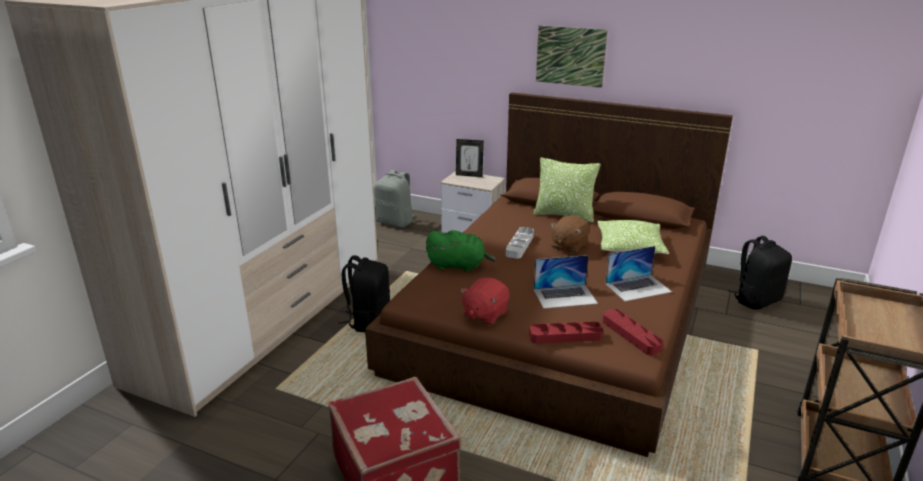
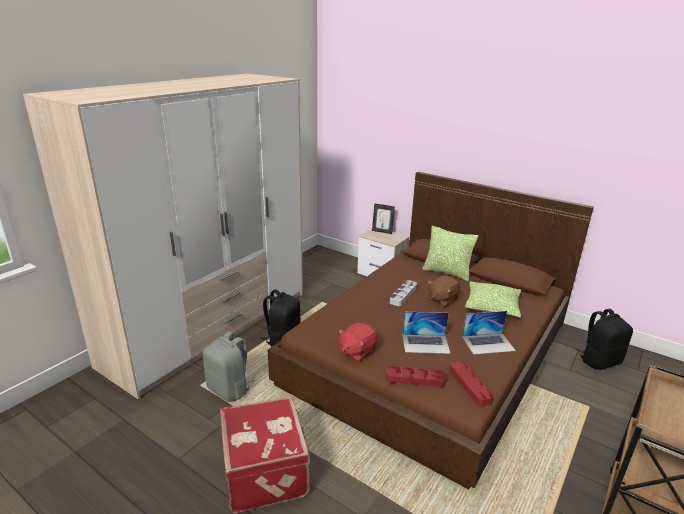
camera: 10 degrees right, 0 degrees up
grey backpack [374,170,414,227] -> grey backpack moved to [203,331,255,402]
green plush toy [425,230,496,272] -> none
picture [536,25,607,88] -> none

